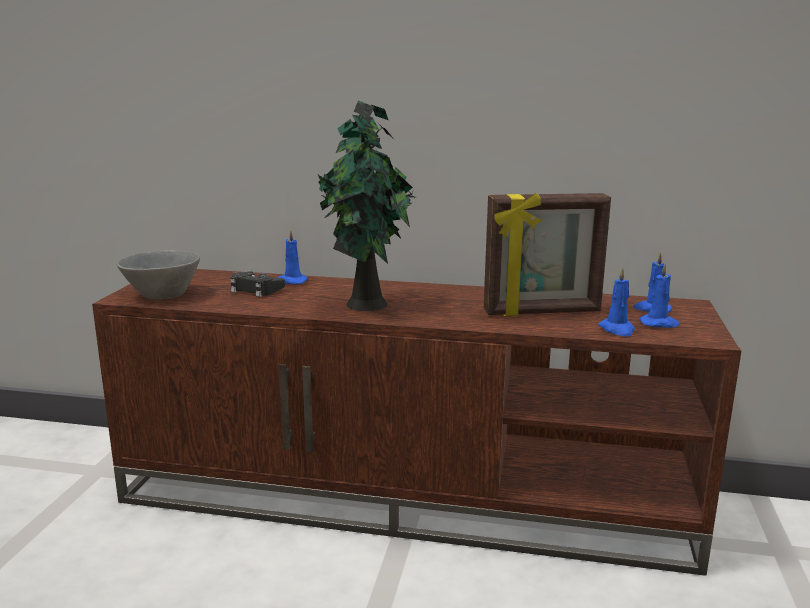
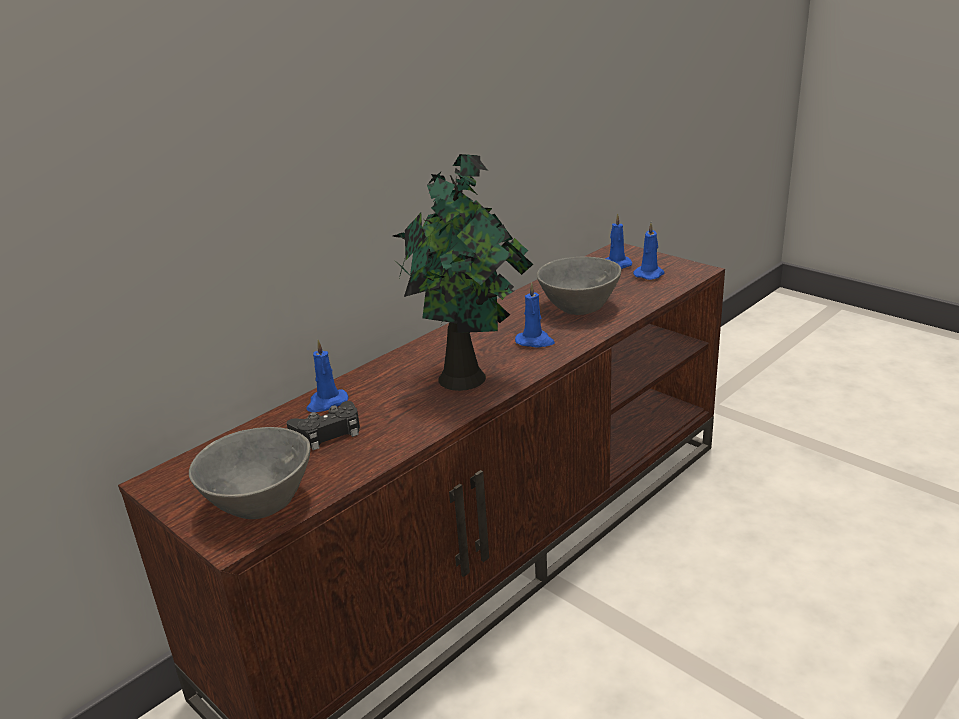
camera: 55 degrees left, 10 degrees up
picture frame [484,193,611,316] -> grey bowl [537,257,621,315]
blue candle [598,267,635,336] -> blue candle moved to [515,283,555,347]

